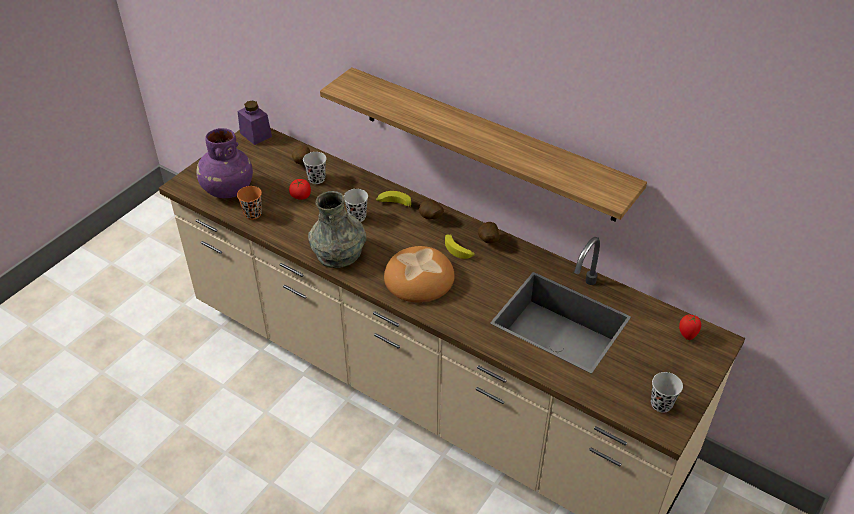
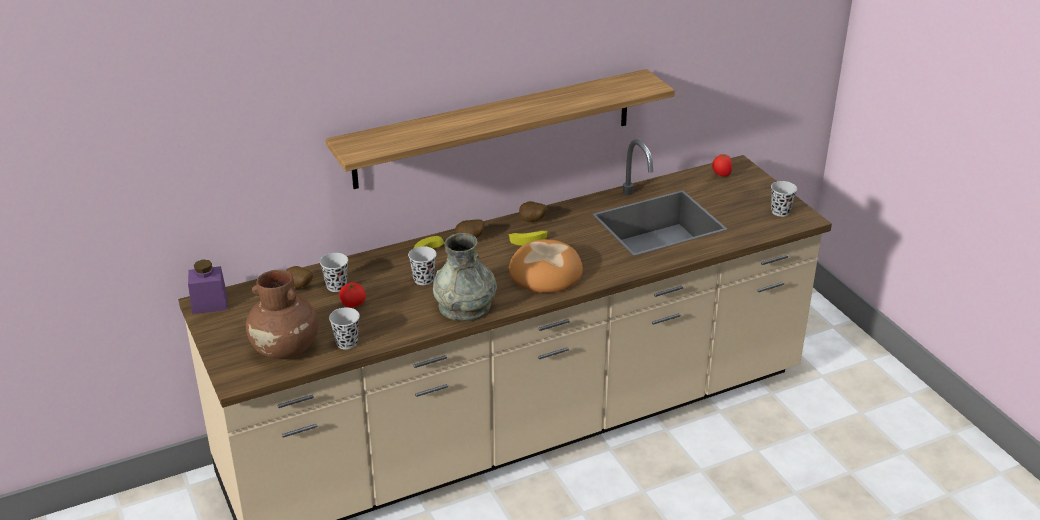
camera: 60 degrees left, 10 degrees down
purple vase [196,128,253,198] -> brown vase [246,270,318,359]
orange cup [237,186,262,220] -> black cup [329,307,360,350]

